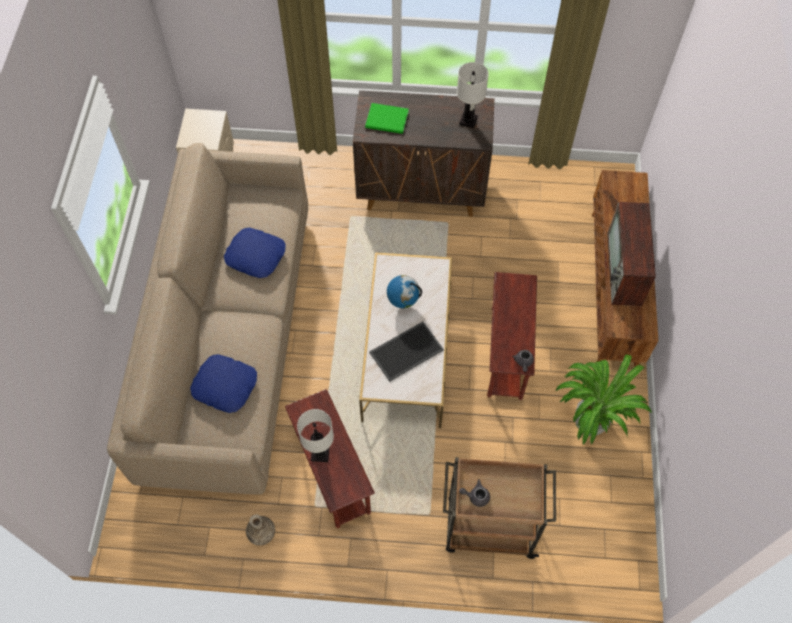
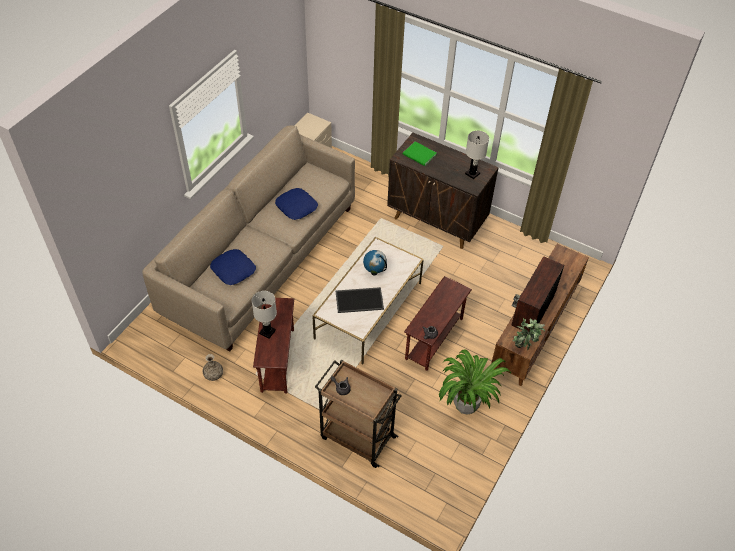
camera: 25 degrees right, 10 degrees down
none -> potted plant [512,318,545,350]

